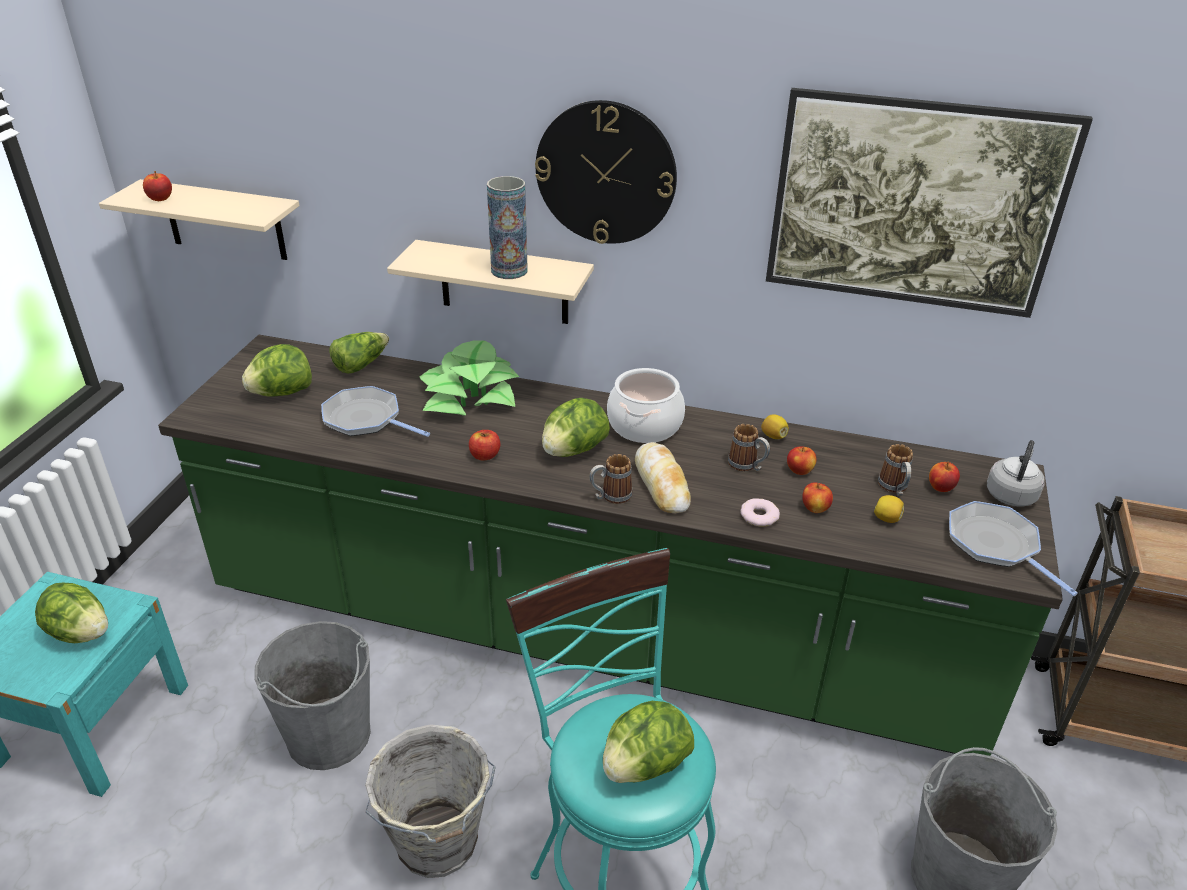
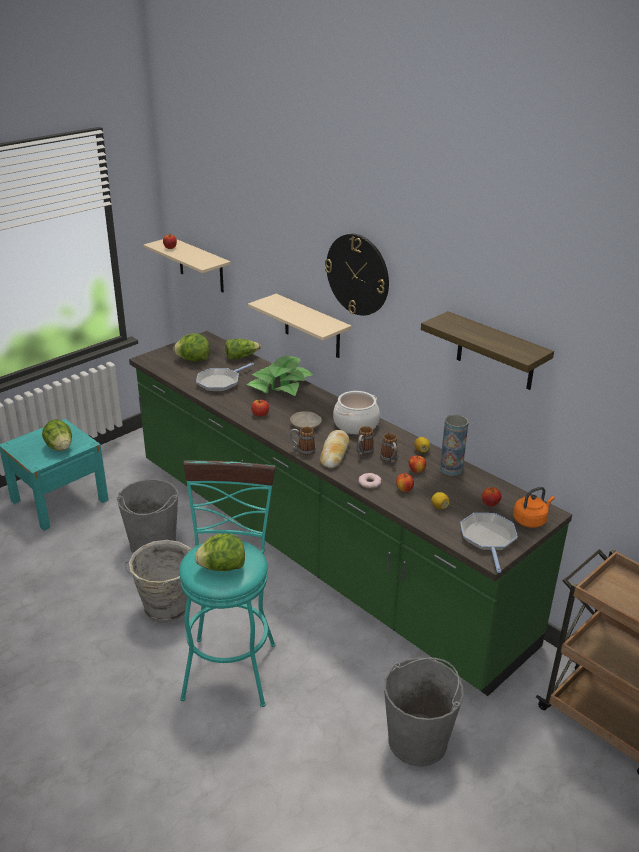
camera: 30 degrees right, 5 degrees down
frying pan [321,386,430,437] -> frying pan turned 105 degrees counterclockwise [196,363,254,392]
vase [487,176,528,279] -> vase moved to [440,415,469,476]
lettuce [542,398,610,457] -> beige plate [290,411,322,429]
picture [766,88,1093,318] -> shelf [421,311,554,390]
mug [878,444,913,496] -> mug moved to [357,426,374,455]
grey kettle [987,440,1045,506] -> orange kettle [513,487,555,528]

